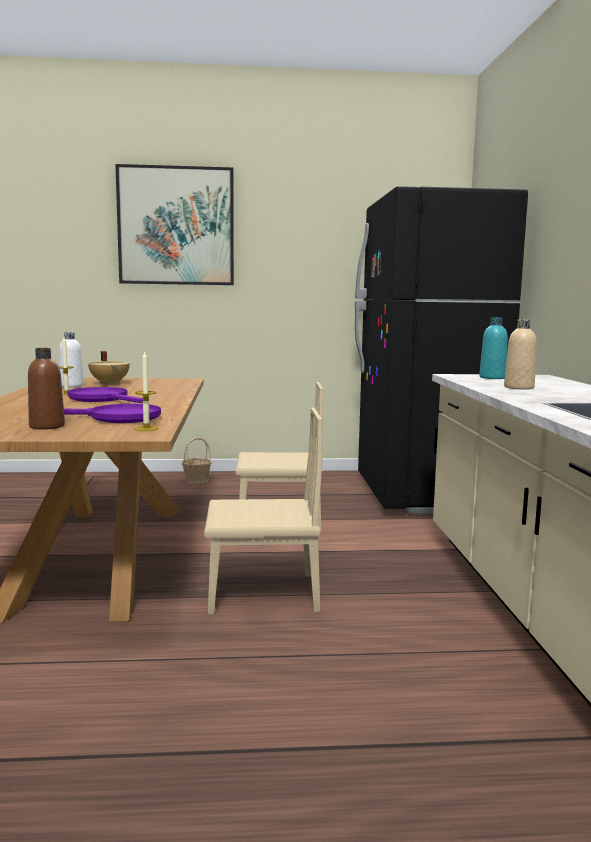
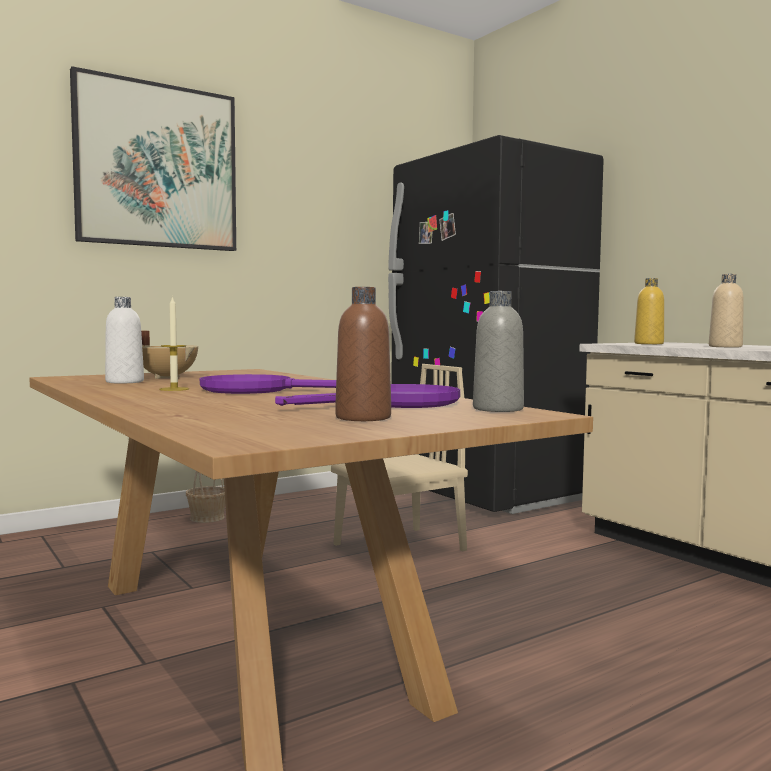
camera: 30 degrees left, 5 degrees down
candle [134,351,159,431] -> grey bottle [473,291,524,412]
beige chair [204,408,322,614] -> none
turquoise bottle [479,317,508,379] -> yellow bottle [634,278,664,344]

